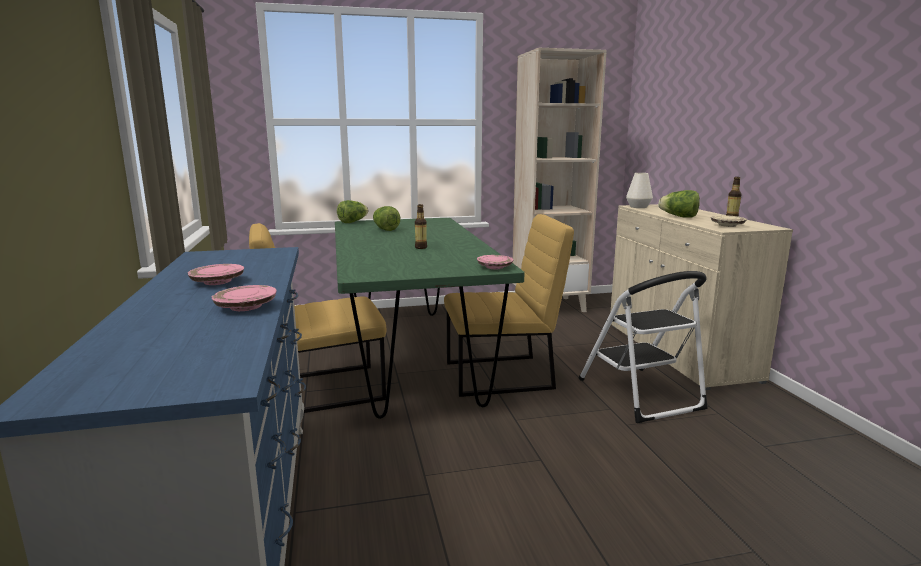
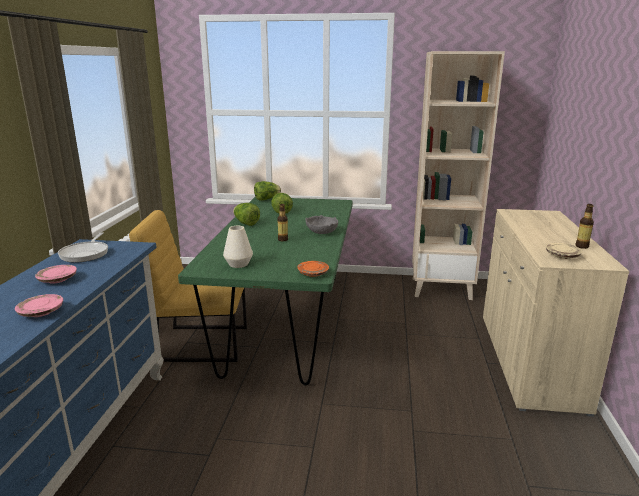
camera: 20 degrees right, 5 degrees up
yellow chair [444,214,574,397] -> none
pink plate [477,255,513,270] -> orange plate [297,261,329,277]
step ladder [579,271,707,423] -> none
white vase [626,173,653,208] -> white vase moved to [223,226,253,268]
lettuce [658,190,700,218] -> lettuce moved to [233,203,260,226]
none -> frying pan [58,232,108,263]
none -> grey bowl [305,215,338,234]

